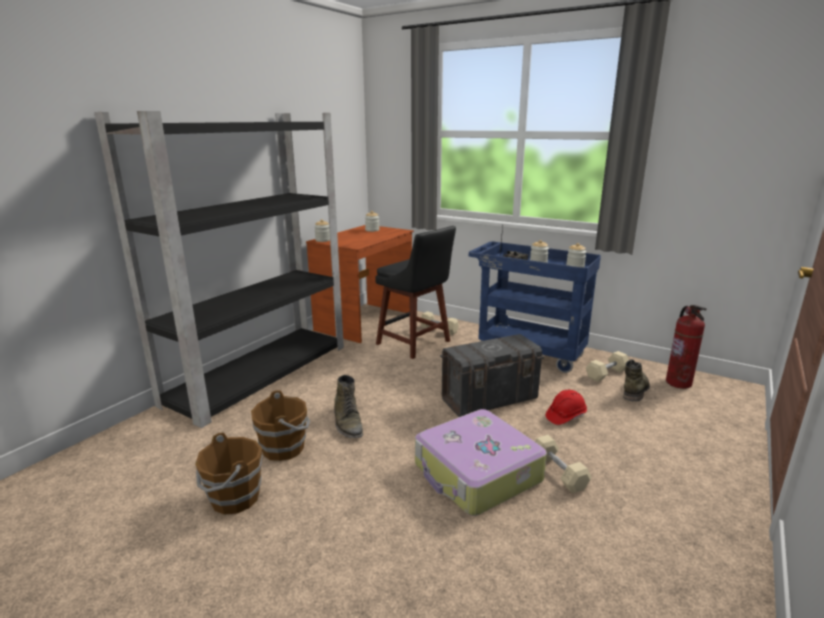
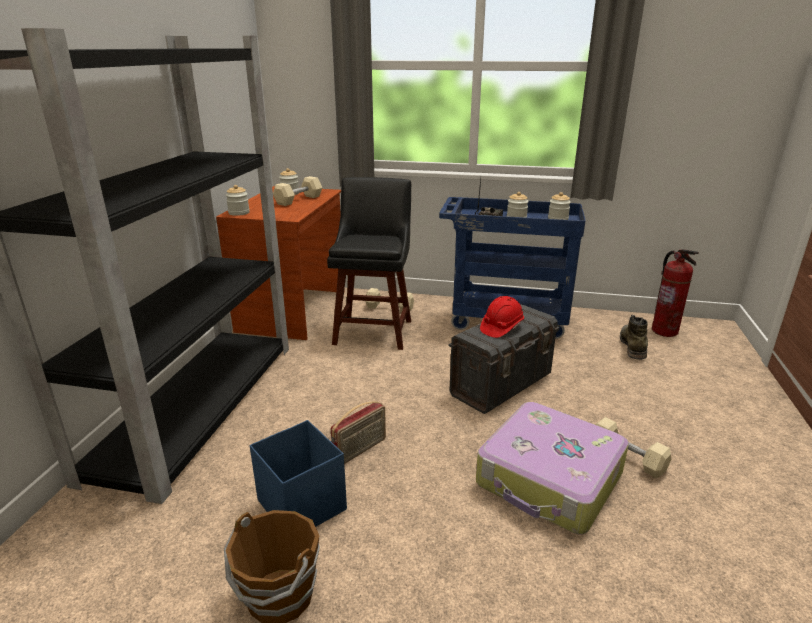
camera: 20 degrees left, 5 degrees up
brown bucket [251,390,310,461] -> blue storage box [250,420,347,527]
green boot [334,375,363,438] -> radio [331,401,386,464]
black chair [376,226,456,359] -> black chair turned 105 degrees counterclockwise [327,177,411,350]
red hard hat [546,390,587,425] -> red hard hat moved to [480,296,524,338]
beige dumbbell [586,351,629,382] -> beige dumbbell moved to [273,176,322,206]

